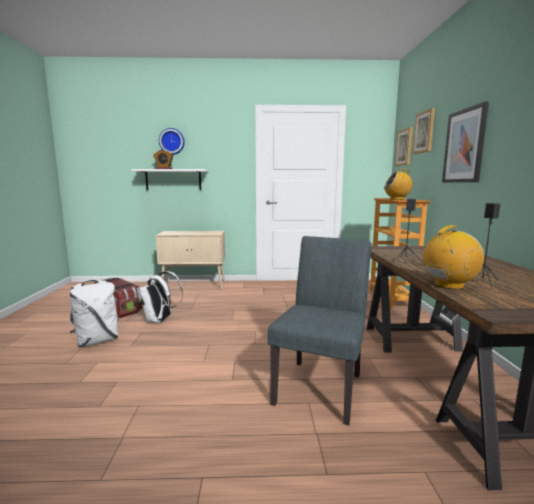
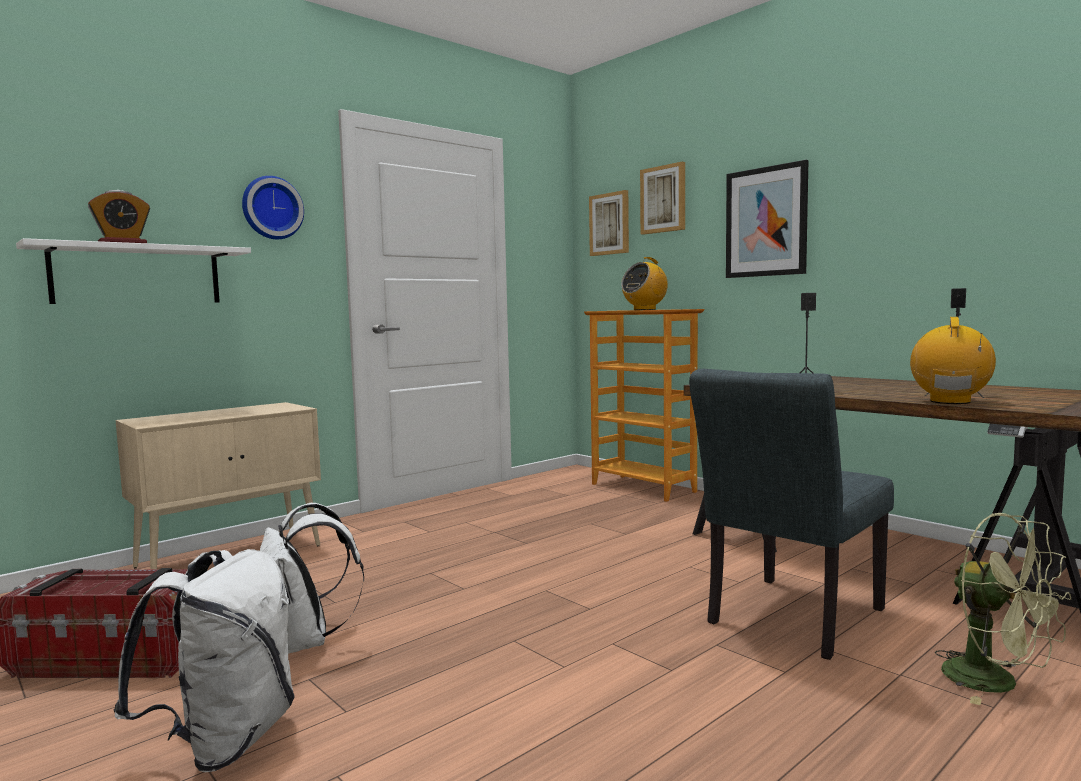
camera: 40 degrees left, 5 degrees down
wall clock [159,128,185,155] -> wall clock moved to [242,176,304,239]
grey chair [268,236,371,425] -> grey chair turned 120 degrees counterclockwise [689,369,894,660]
none -> green fan [935,513,1071,705]

